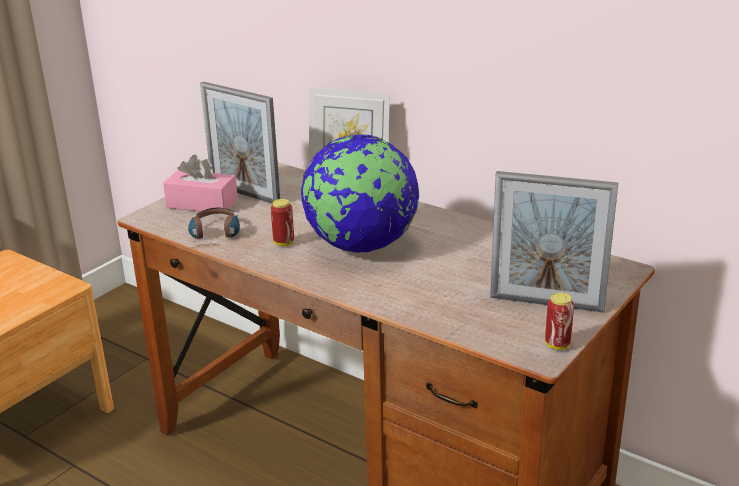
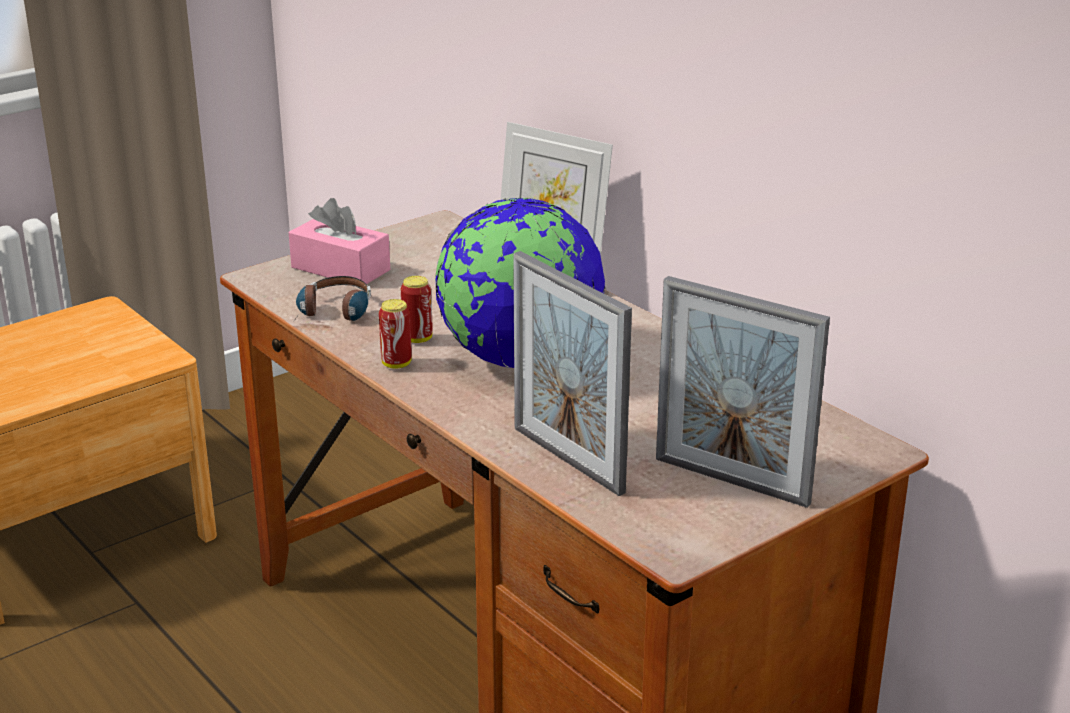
camera: 15 degrees right, 0 degrees up
picture frame [200,82,280,204] -> picture frame moved to [513,251,632,496]
can [545,293,574,350] -> can moved to [379,299,412,369]

